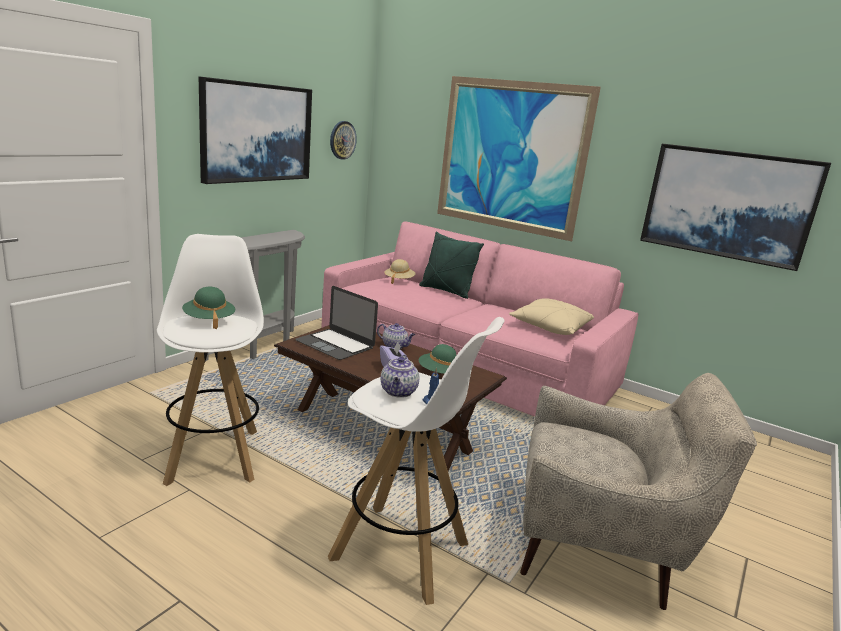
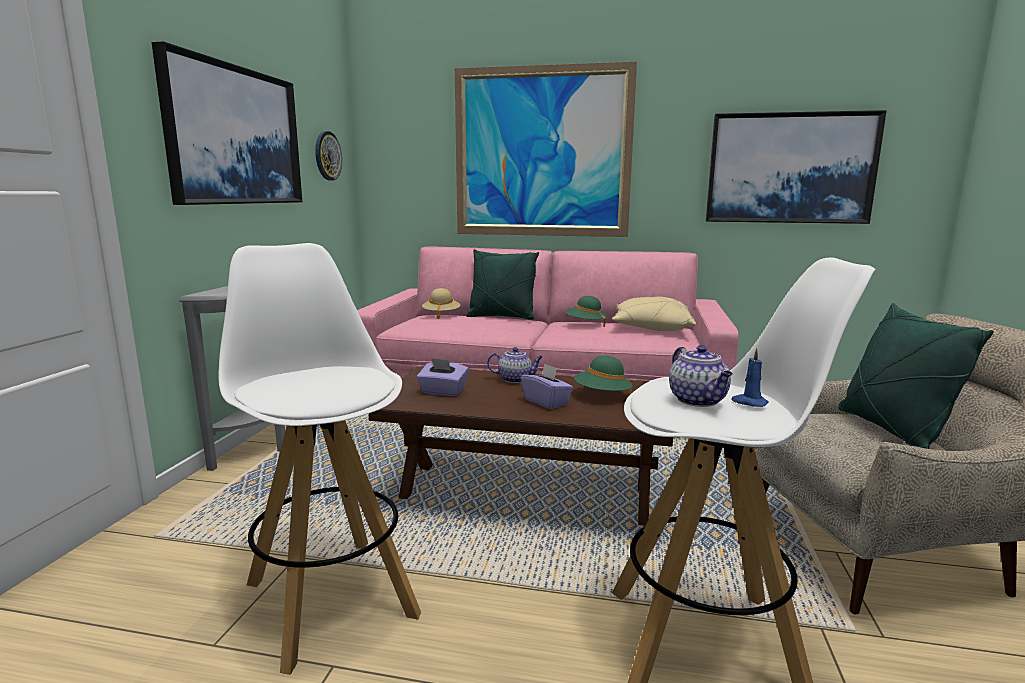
camera: 20 degrees left, 5 degrees down
green hat [182,287,235,329] -> green hat moved to [566,296,607,327]
laptop [295,286,378,360] -> purple tissue box [417,358,469,396]
none -> green pillow [838,303,994,449]

